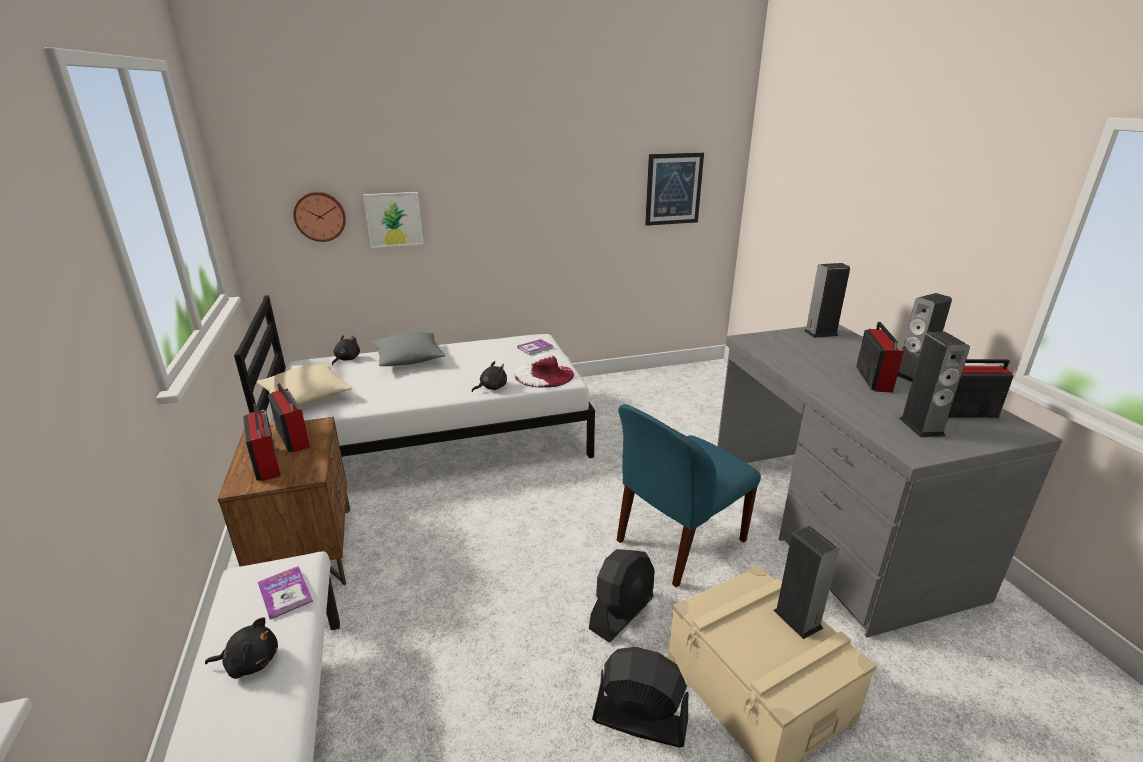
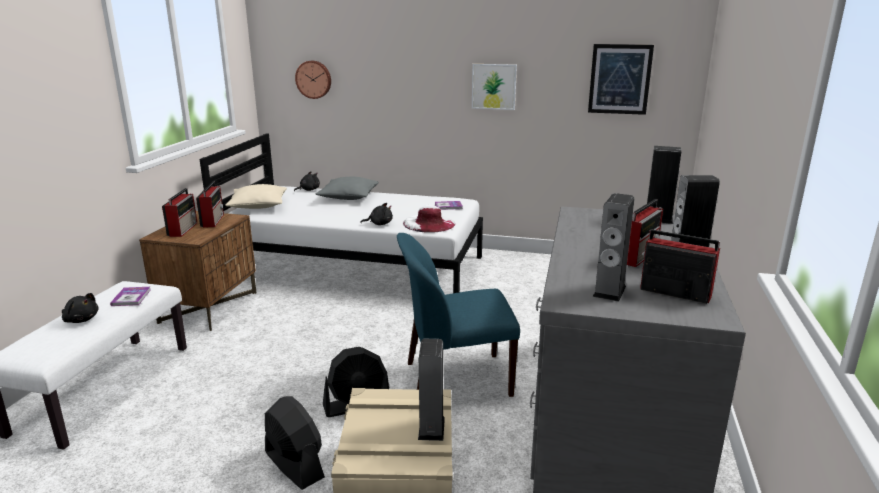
camera: 30 degrees right, 5 degrees down
picture [363,192,424,248] -> picture moved to [472,64,517,110]

